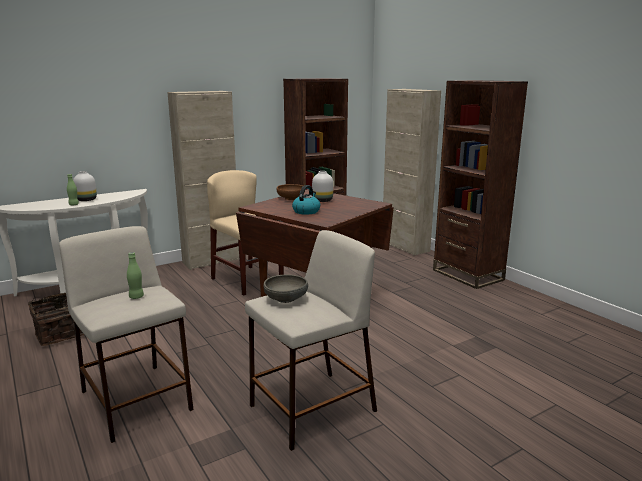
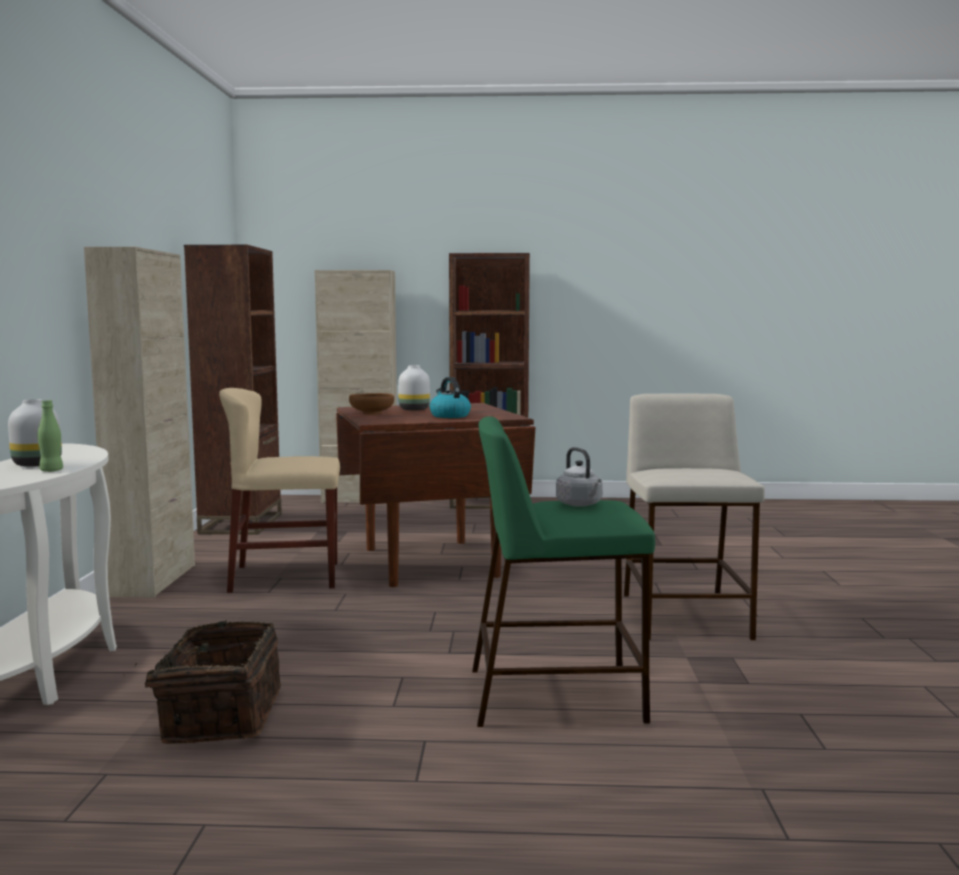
camera: 55 degrees left, 10 degrees down
beige stool [59,226,193,443] -> green stool [472,416,655,727]
green bottle [127,252,144,299] -> grey kettle [556,447,603,507]
grey bowl [264,275,308,303] -> none

